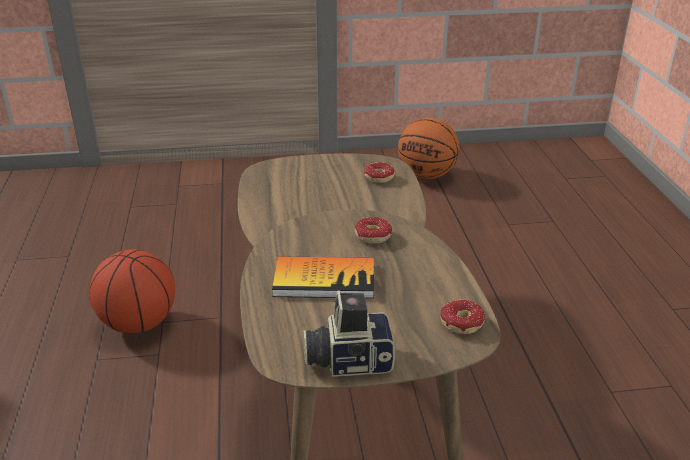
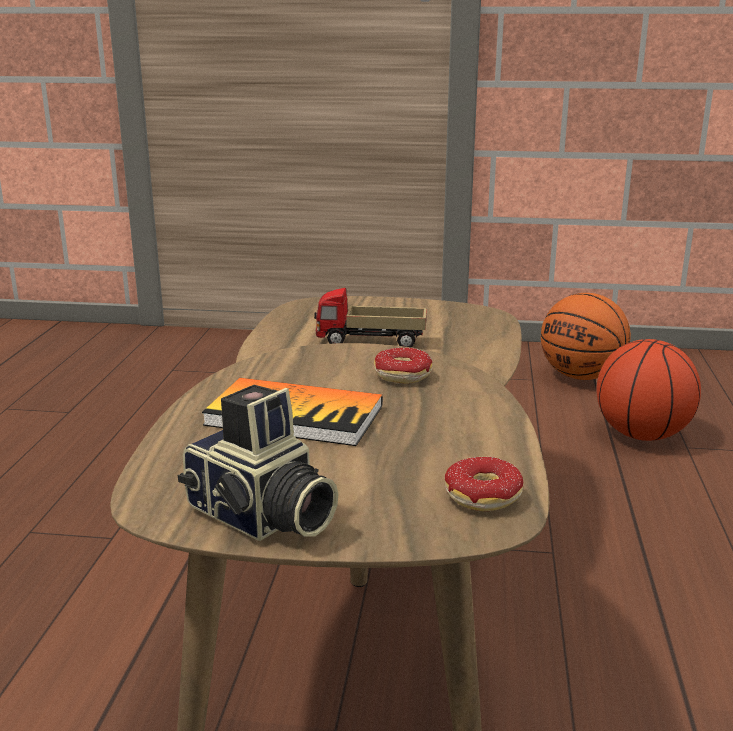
camera: 15 degrees right, 10 degrees down
basketball [89,250,175,333] -> basketball moved to [596,339,701,441]
camera [303,290,395,377] -> camera turned 150 degrees counterclockwise [178,385,339,541]
donut [364,162,395,183] -> none
none -> toy truck [314,288,427,347]

